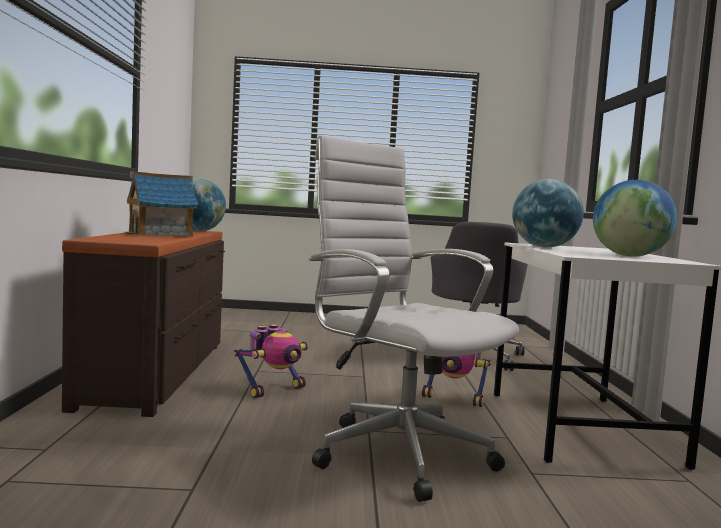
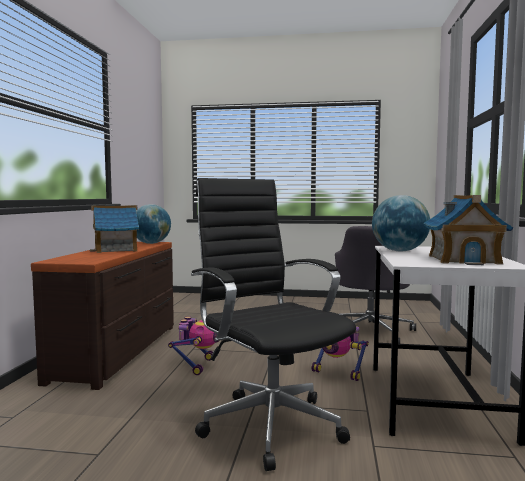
camera: 10 degrees right, 0 degrees up
toy robot [234,324,308,398] -> toy robot turned 45 degrees counterclockwise [168,316,220,375]
white office chair [309,136,519,502] -> black office chair [191,178,356,471]
globe [593,180,677,257] -> toy house [423,195,513,265]

